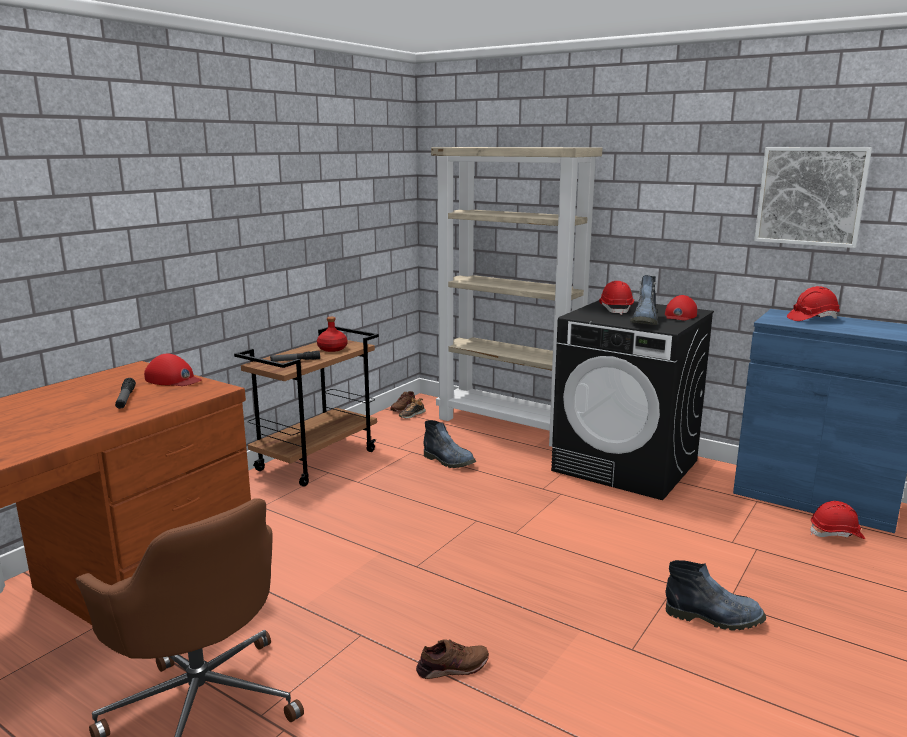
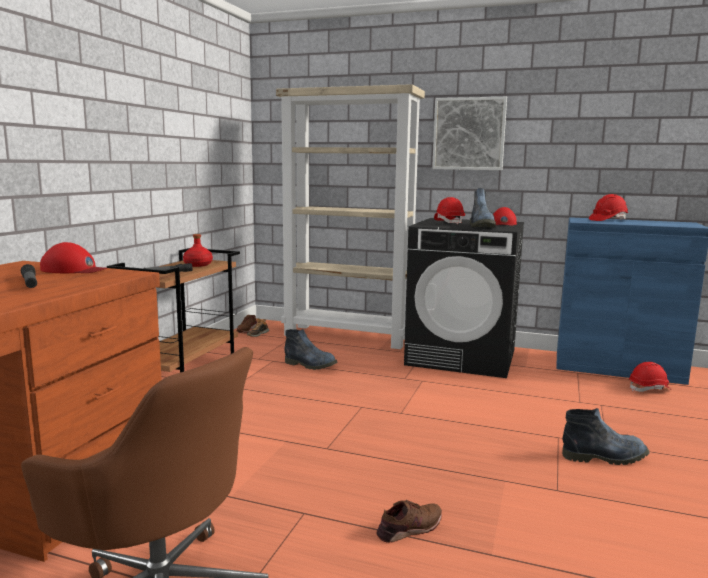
camera: 15 degrees left, 5 degrees down
picture [754,147,872,248] -> picture moved to [432,97,507,170]

